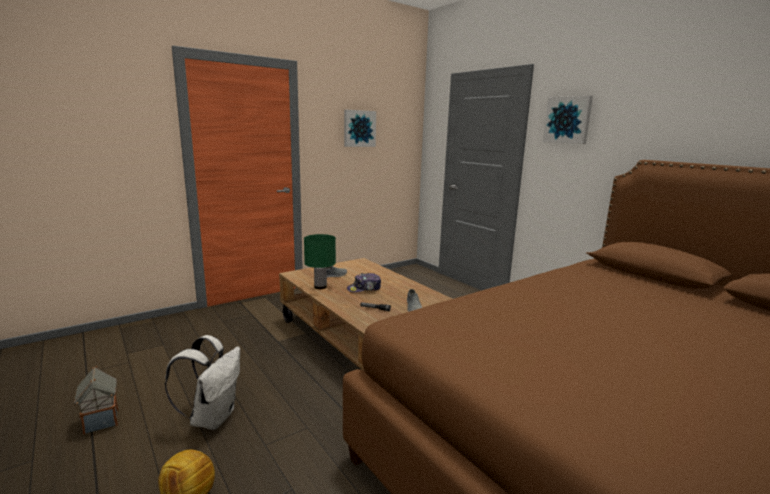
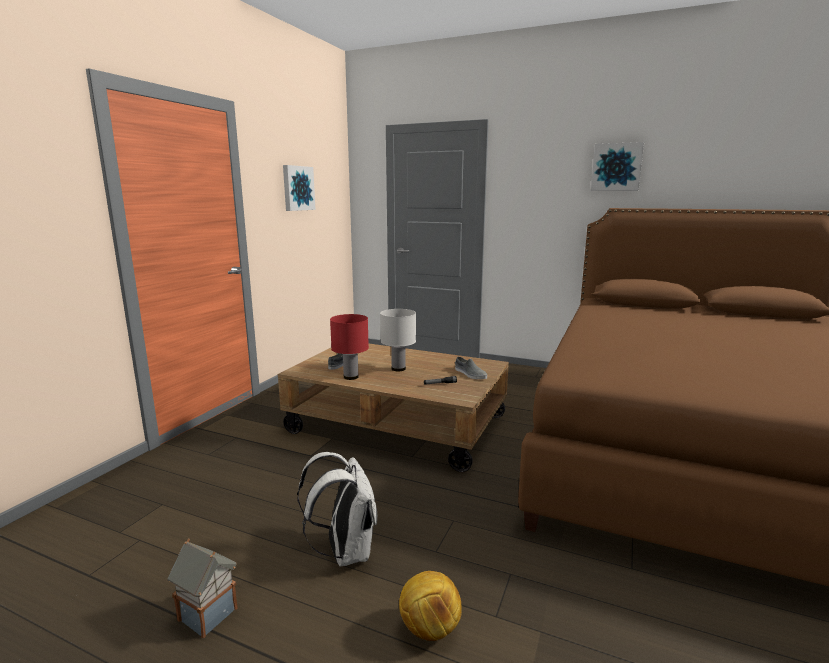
camera: 30 degrees left, 0 degrees up
green table lamp [304,234,336,289] -> red table lamp [330,314,369,380]
cap [347,273,381,292] -> white table lamp [380,309,416,371]
picture [543,96,593,144] -> picture moved to [591,142,644,191]

